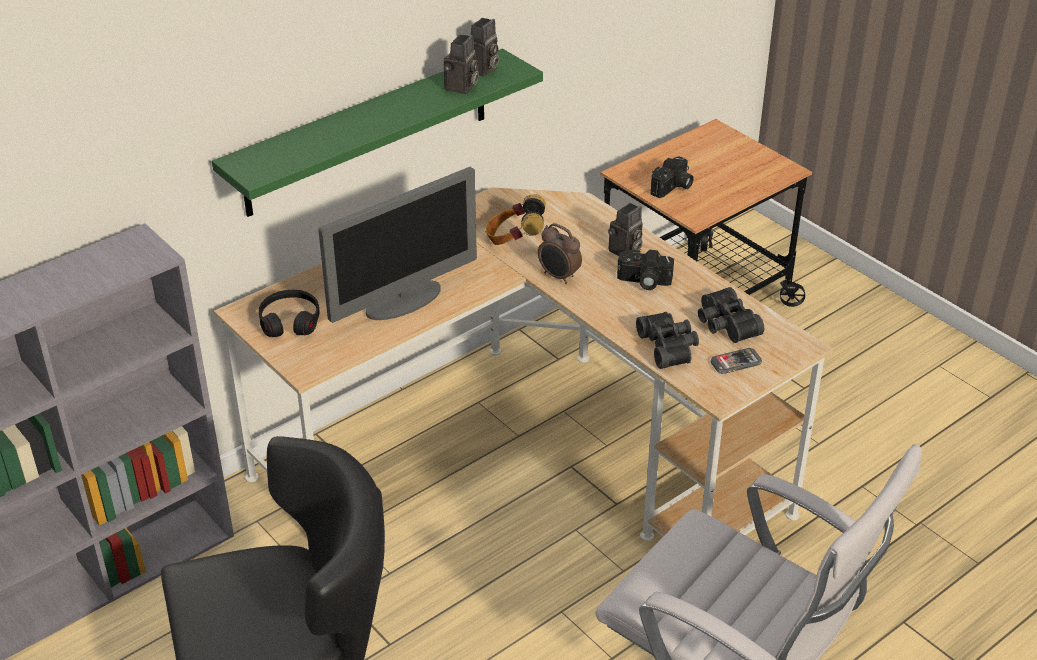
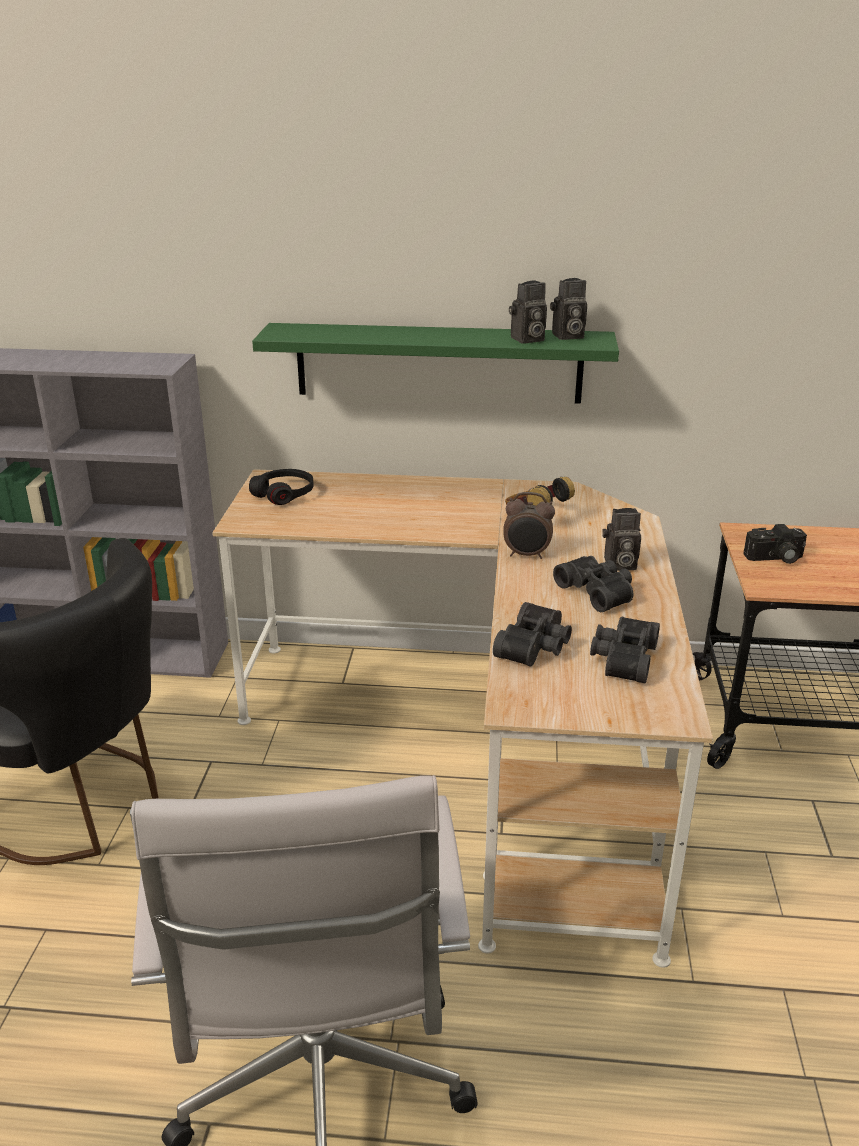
camera: 45 degrees right, 10 degrees down
monitor [318,167,477,323] -> none
alarm clock [538,223,582,284] -> alarm clock turned 75 degrees counterclockwise [503,492,555,559]
camera [617,250,674,290] -> black binoculars [553,556,634,612]
phone [710,348,762,374] -> none

